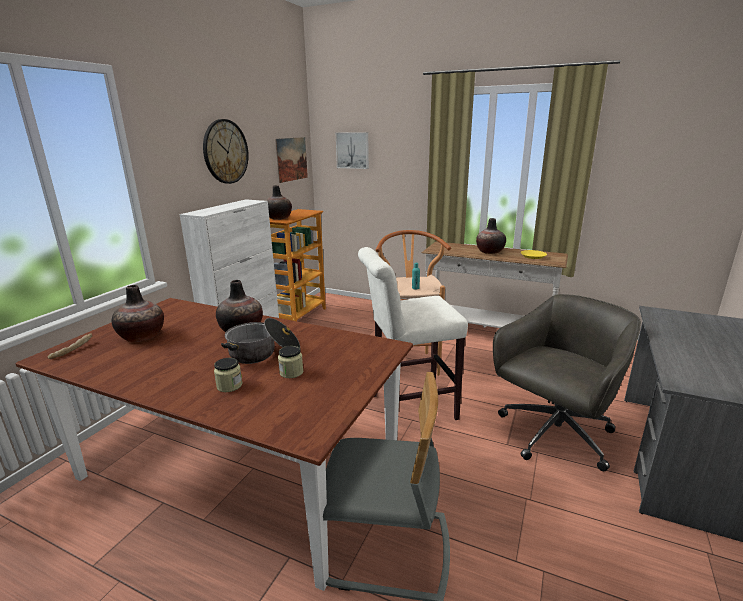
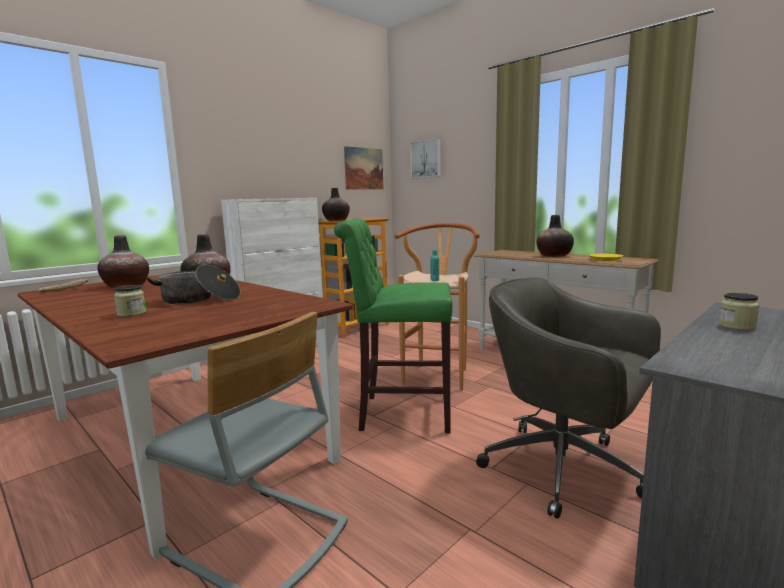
camera: 20 degrees right, 10 degrees down
wall clock [203,119,249,184] -> none
jar [278,346,303,378] -> jar moved to [719,293,759,330]
white stool [358,247,468,420] -> green stool [334,218,453,434]
grey office chair [493,294,641,471] -> grey office chair turned 120 degrees counterclockwise [476,278,661,519]

